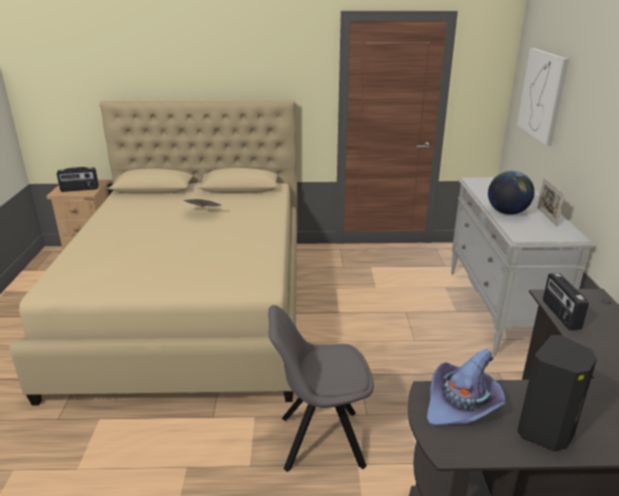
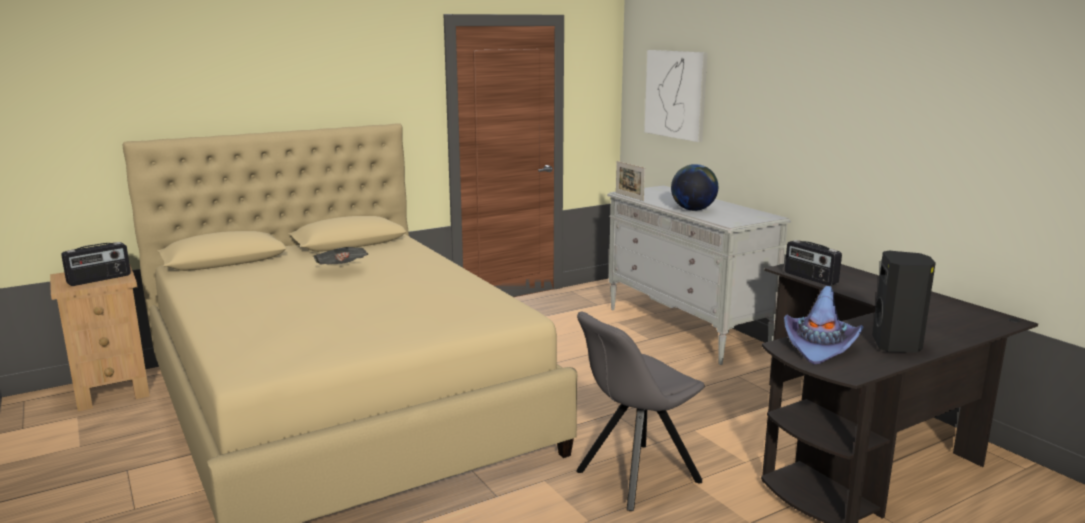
camera: 30 degrees left, 10 degrees down
picture frame [537,178,564,226] -> picture frame moved to [616,161,645,201]

